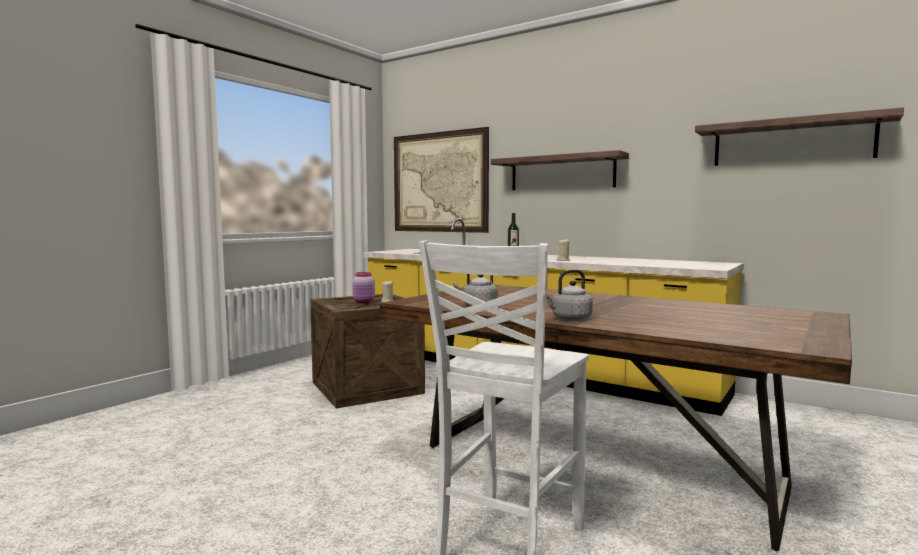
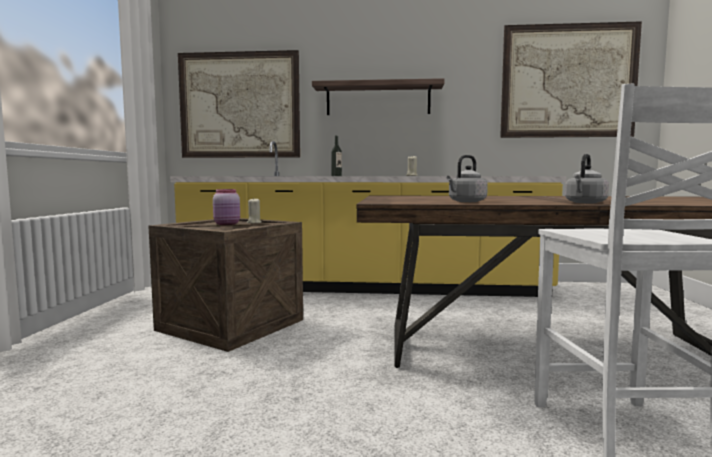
camera: 30 degrees left, 0 degrees up
shelf [695,107,904,166] -> picture [500,21,642,138]

